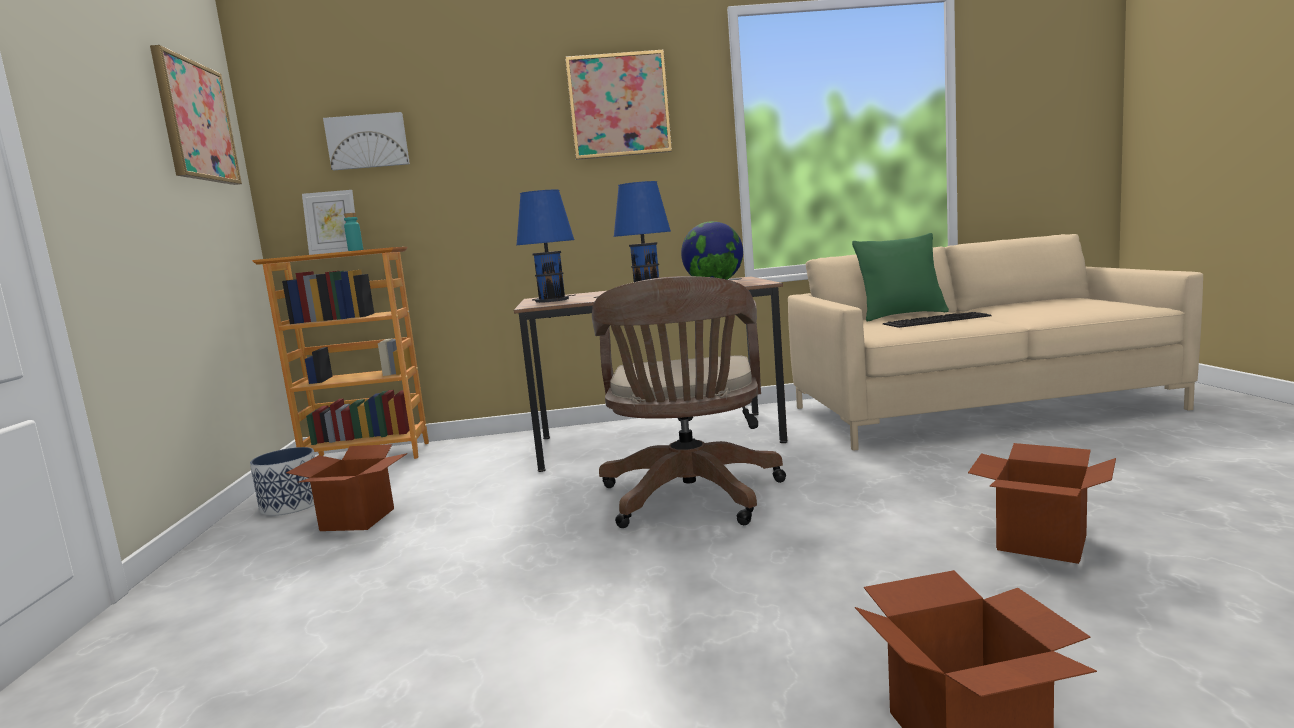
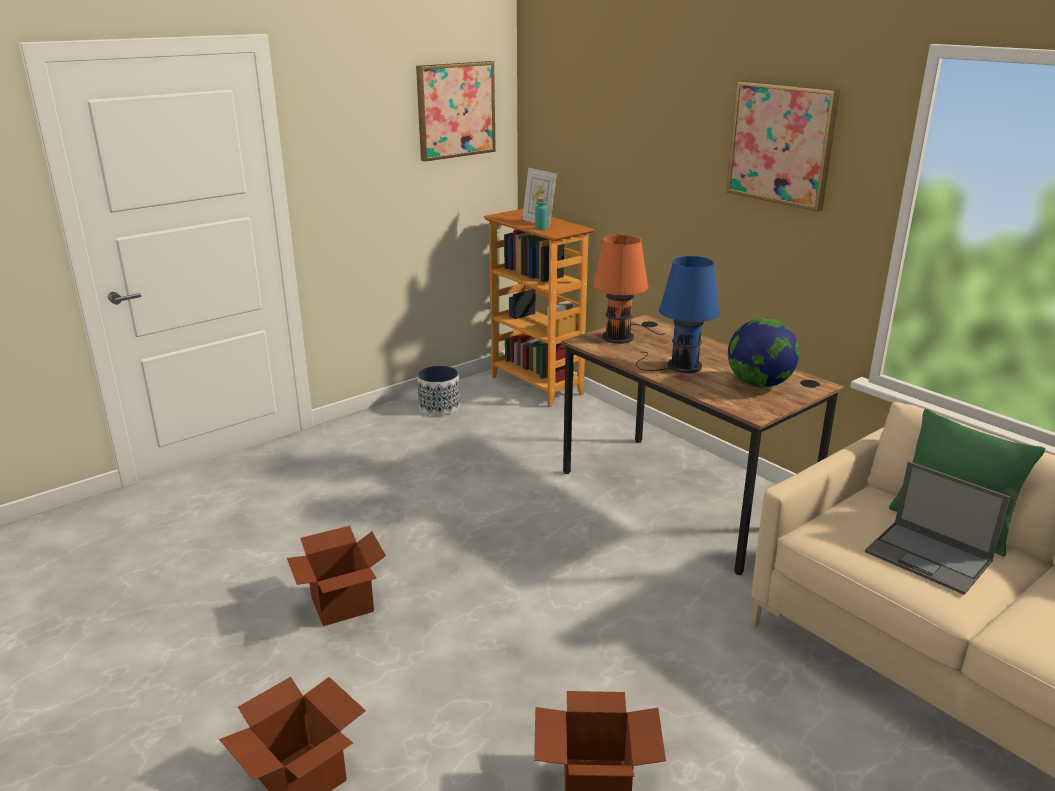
camera: 55 degrees right, 15 degrees up
cardboard box [286,444,408,531] -> cardboard box moved to [287,526,386,626]
picture [323,112,410,170] -> none
blue table lamp [517,190,575,303] -> orange table lamp [592,235,665,344]
brown office chair [592,276,786,528] -> none
keyboard [883,312,991,328] -> laptop [865,461,1010,595]

